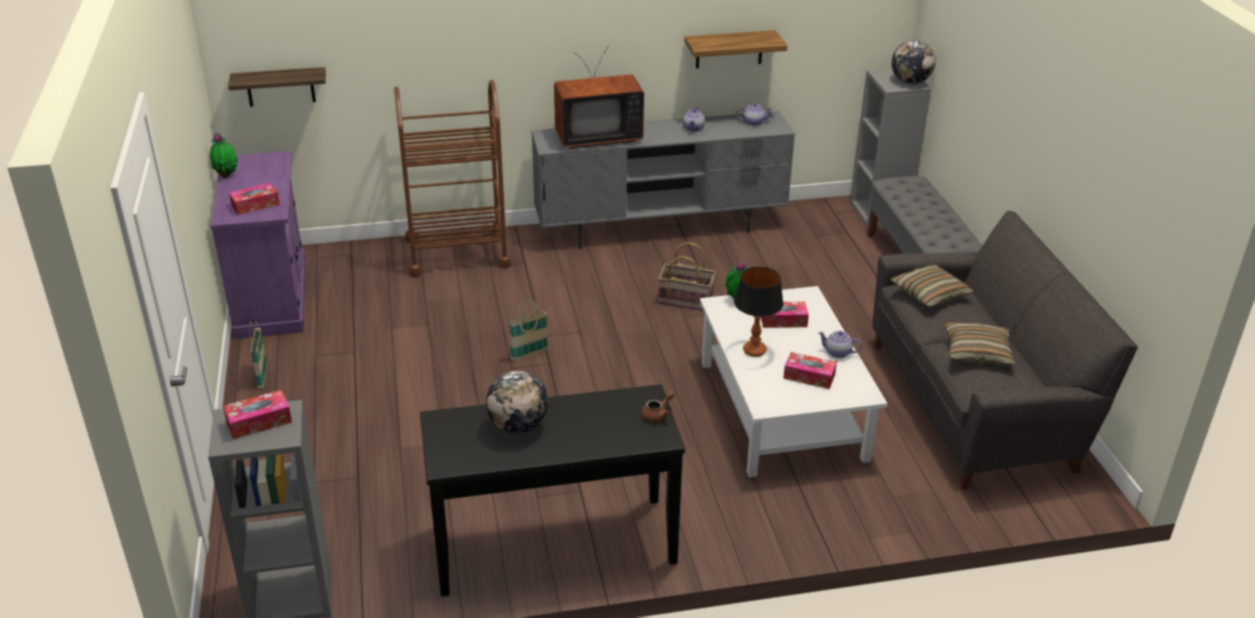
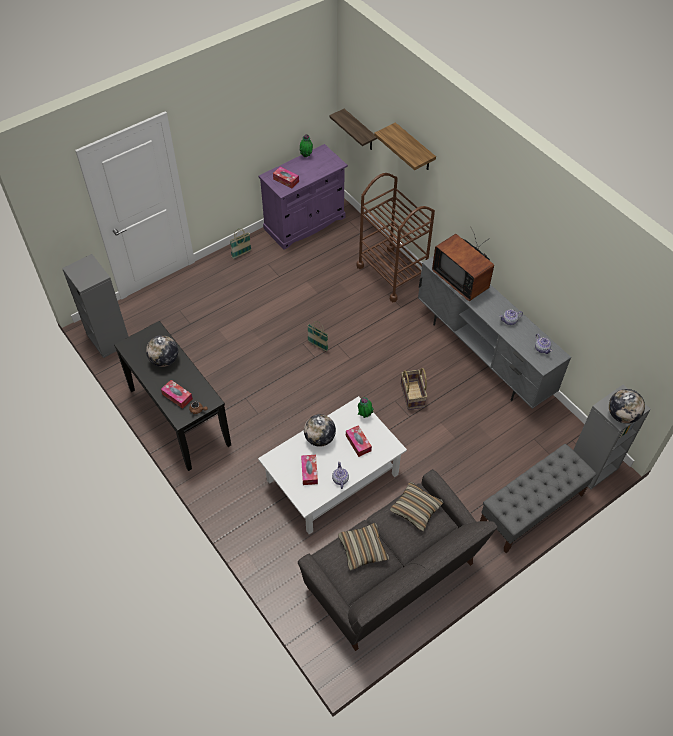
camera: 65 degrees right, 20 degrees up
tissue box [223,390,292,439] -> tissue box moved to [161,380,193,409]
shelf [684,30,787,68] -> shelf moved to [374,122,436,170]
table lamp [734,267,783,357] -> globe [304,414,336,447]

